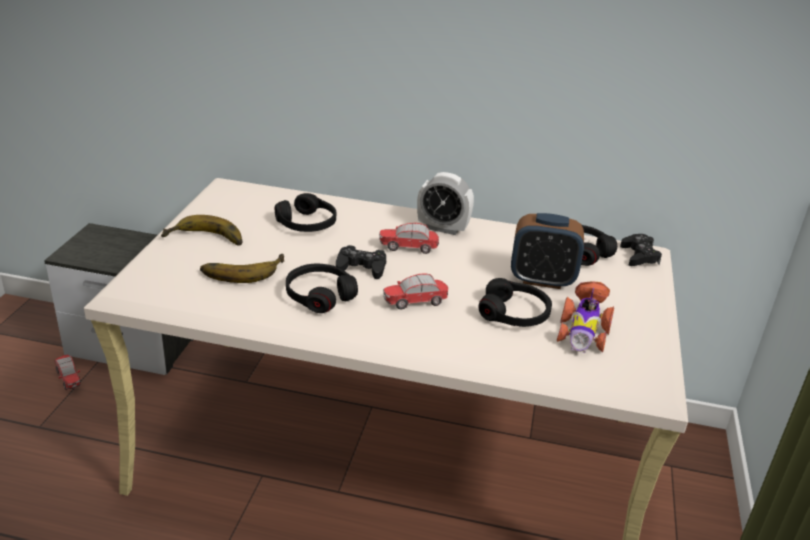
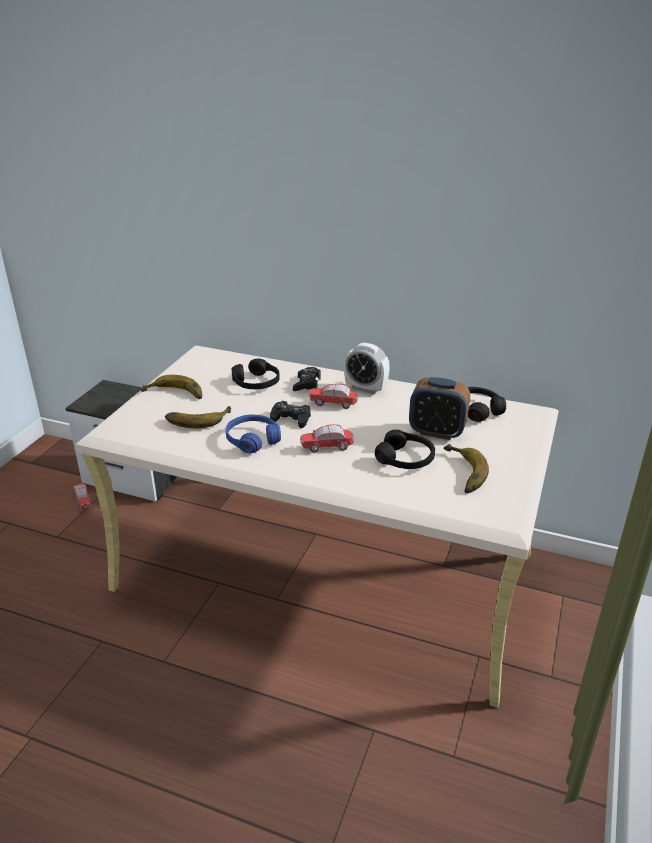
camera: 10 degrees right, 0 degrees up
black headphones [286,264,358,313] -> blue headphones [226,415,281,453]
toy car [557,281,614,353] -> banana [444,444,489,493]
black game controller [620,234,662,266] -> black game controller moved to [293,367,321,391]

